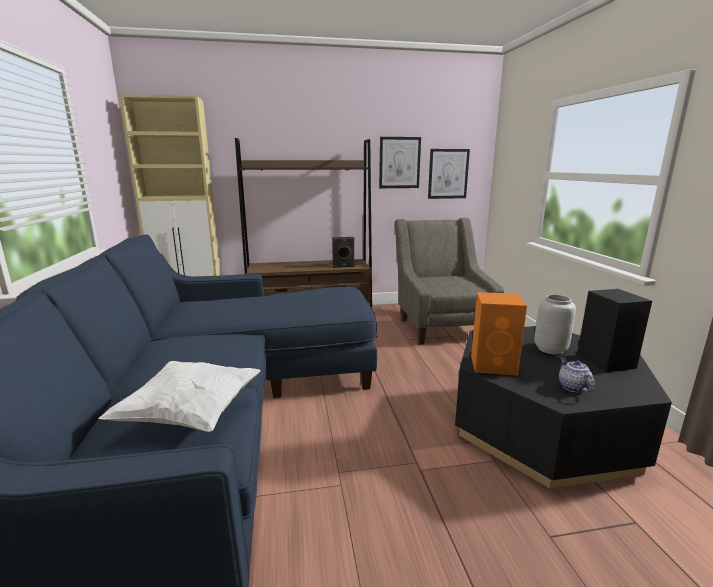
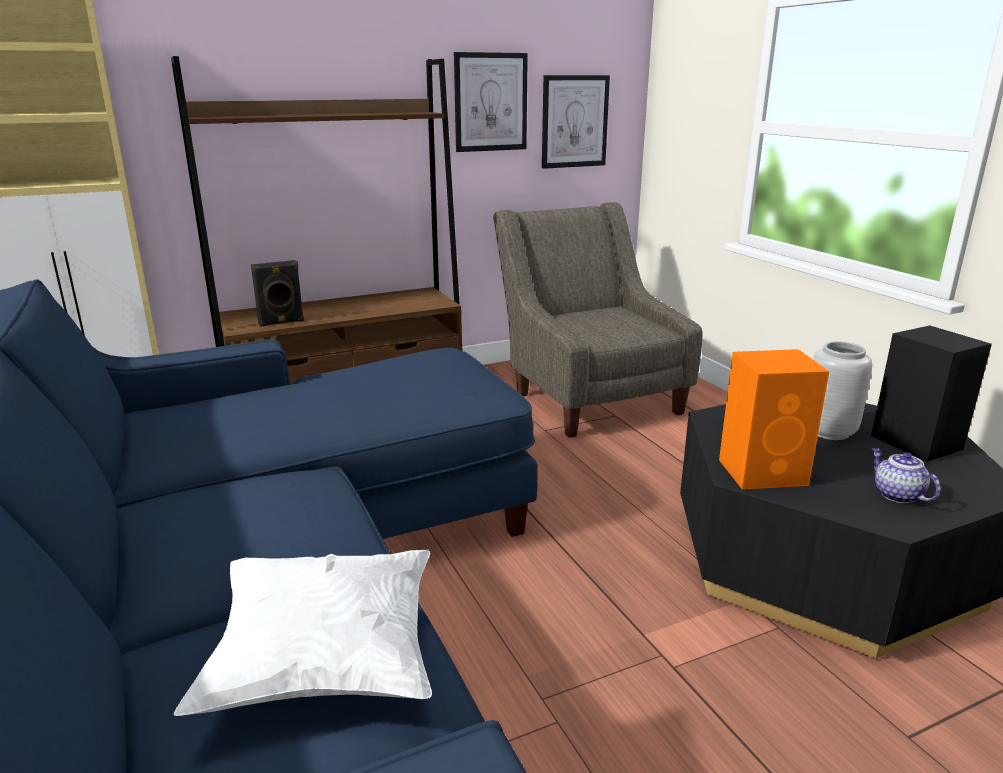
camera: 15 degrees left, 5 degrees up
black speaker [332,237,355,268] -> black speaker moved to [251,260,304,327]

